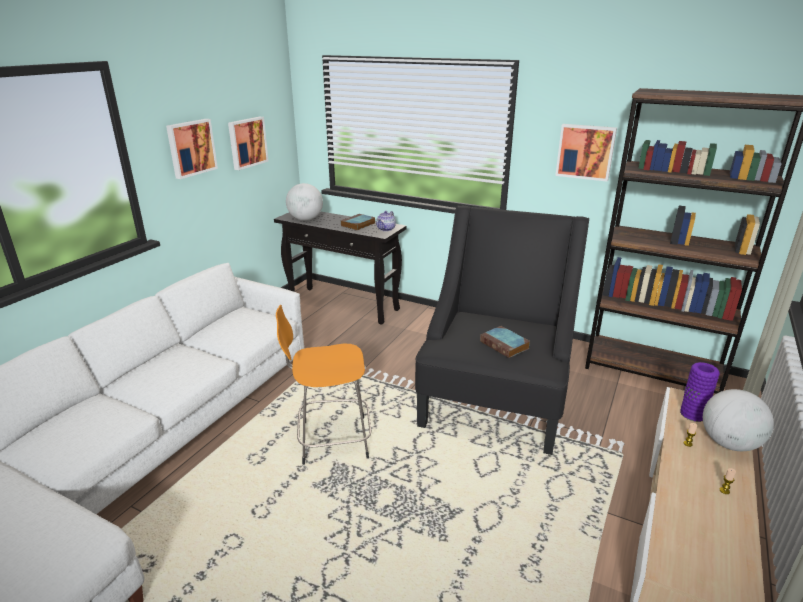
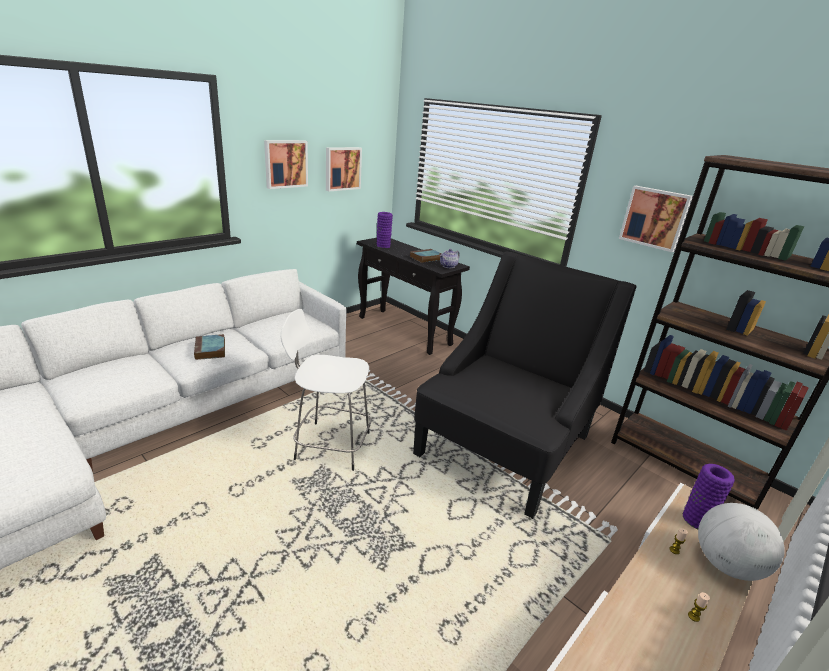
camera: 15 degrees right, 0 degrees up
orange stool [276,305,371,465] -> white stool [281,309,372,471]
globe [286,183,323,221] -> purple vase [377,212,393,248]
book [480,326,530,358] -> book moved to [194,334,225,360]

